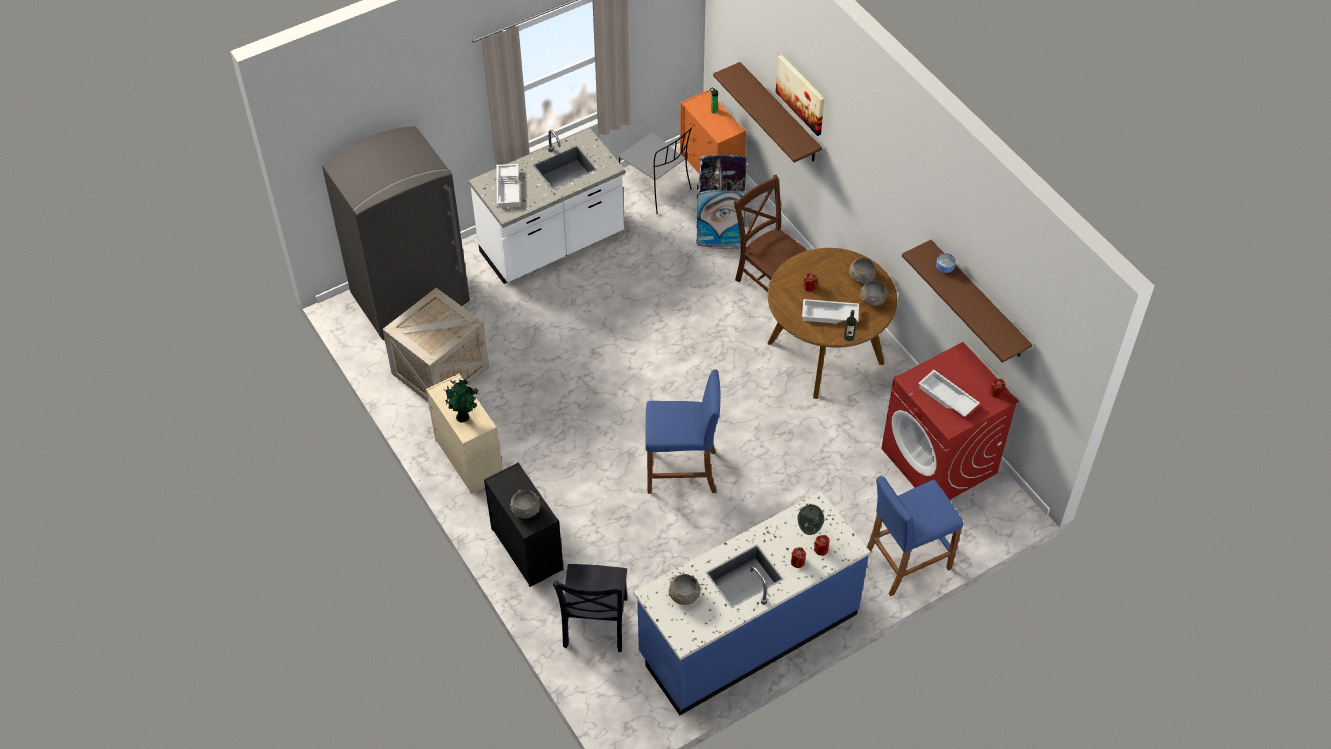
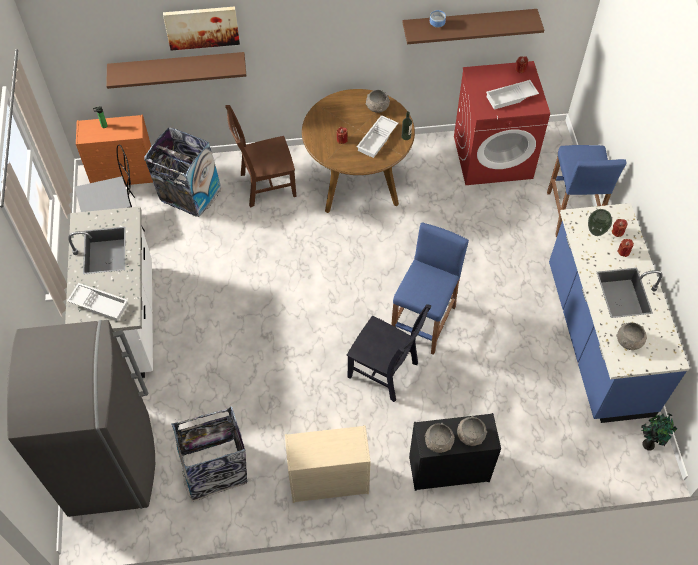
camera: 65 degrees left, 5 degrees up
crate [383,288,490,402] -> trash can [171,406,247,502]
potted plant [445,377,479,423] -> potted plant moved to [641,414,677,451]
black chair [553,564,627,652] -> black chair moved to [347,304,431,402]
grey bowl [849,258,877,284] -> grey bowl moved to [425,423,455,453]

